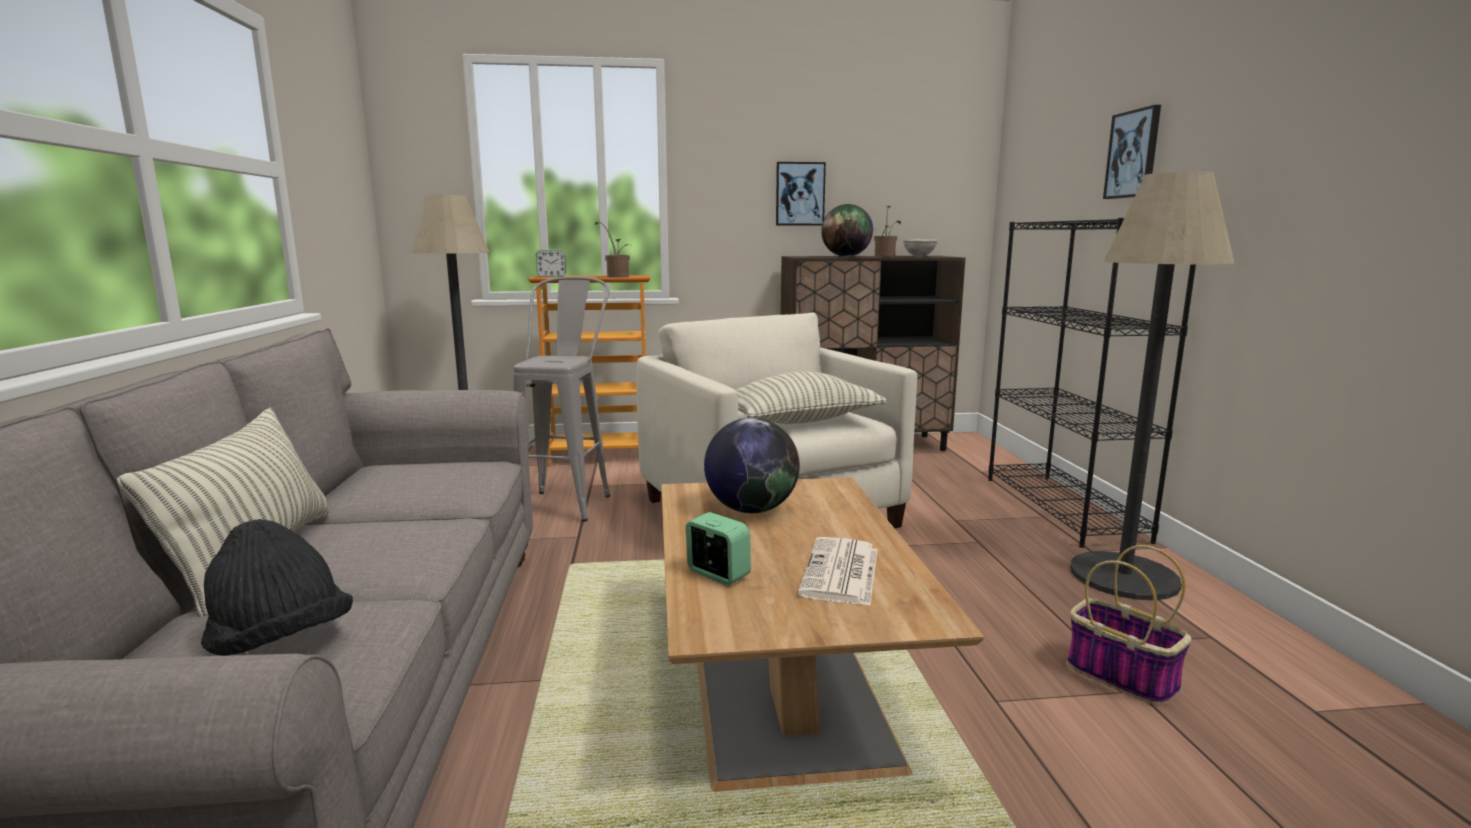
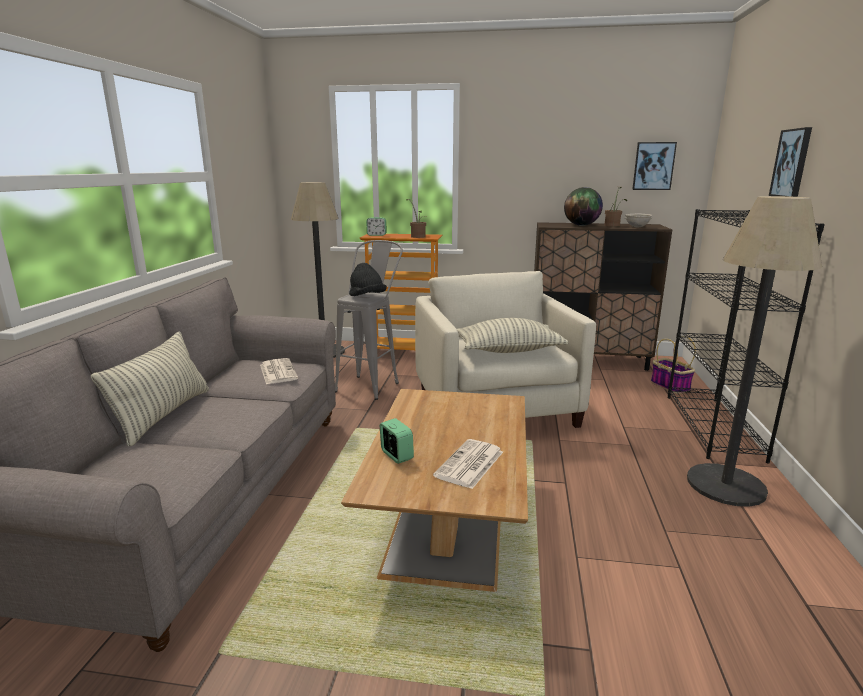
camera: 15 degrees right, 5 degrees up
black hat [201,519,353,656] -> black hat moved to [349,263,387,296]
globe [704,418,800,513] -> none
picture [776,162,826,226] -> picture moved to [632,142,677,190]
basket [1067,545,1192,706] -> basket moved to [651,336,696,394]
none -> newspaper [260,358,298,384]

